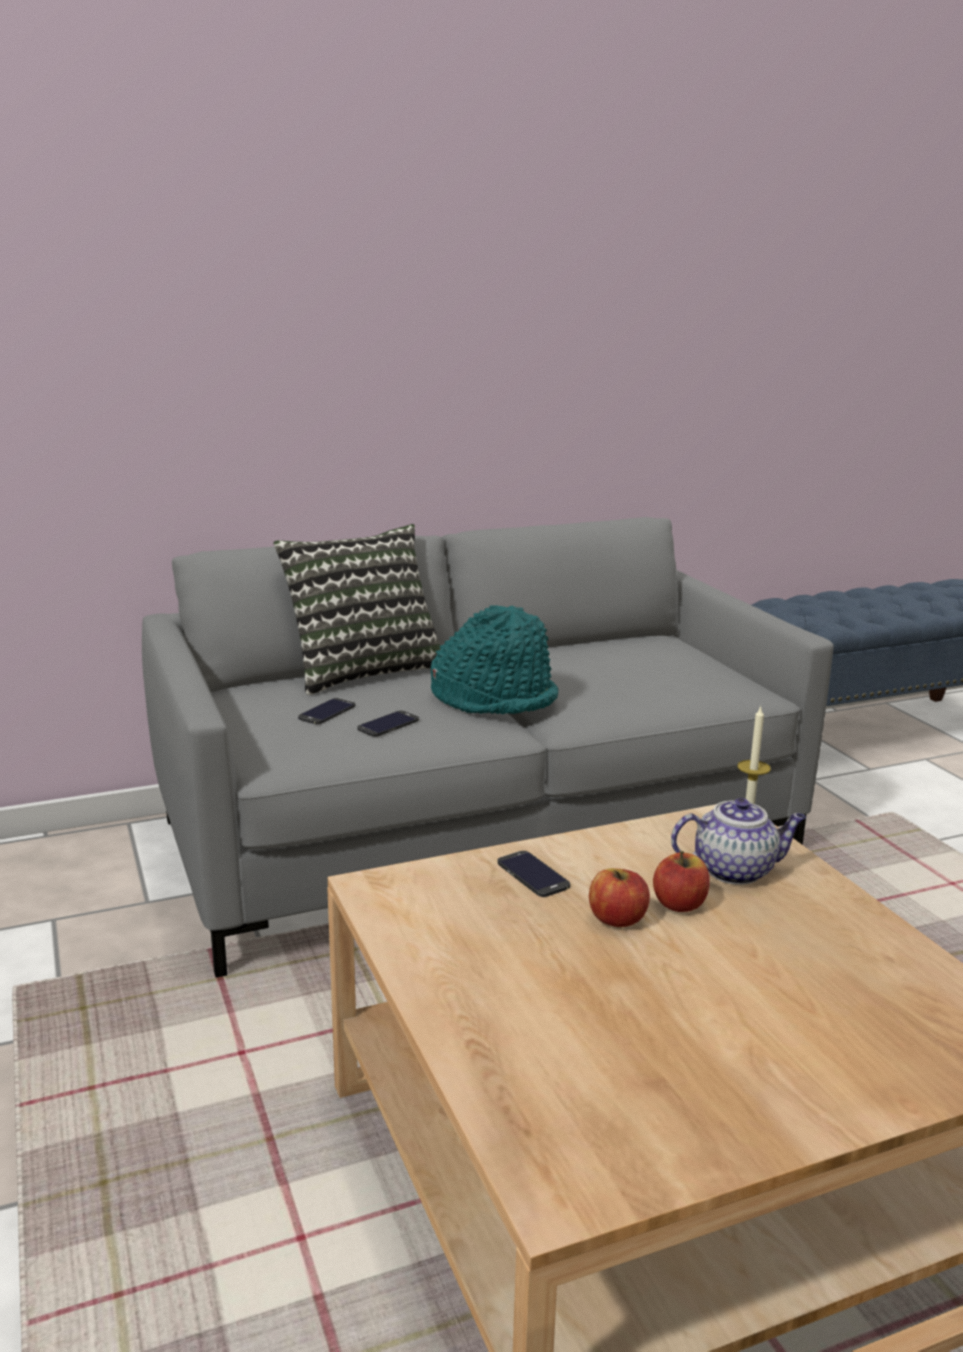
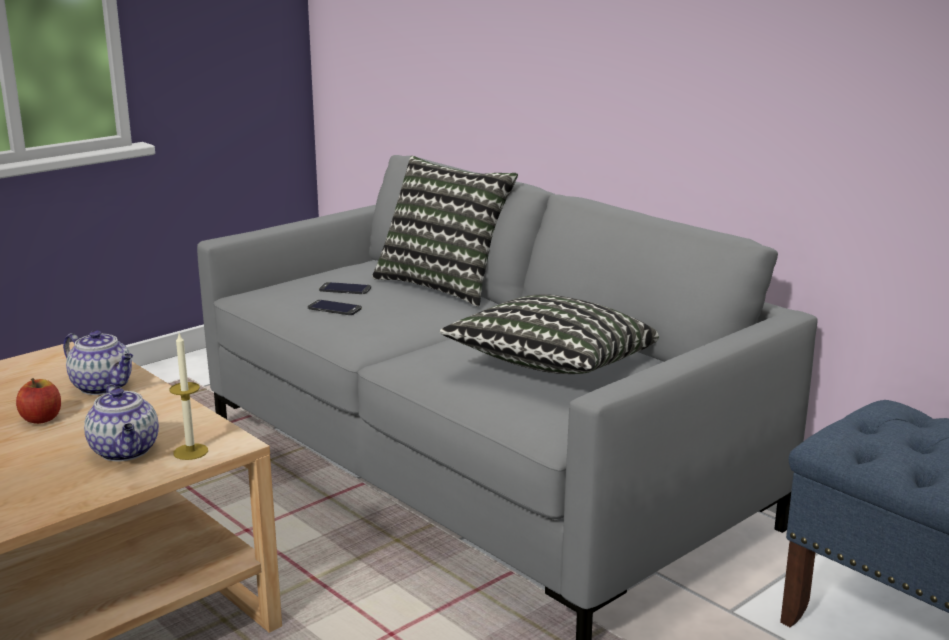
camera: 70 degrees right, 0 degrees up
turquoise hat [431,605,558,714] -> none
phone [497,851,570,897] -> teapot [63,330,133,395]
apple [653,851,710,912] -> none
none -> pillow [440,294,659,374]

